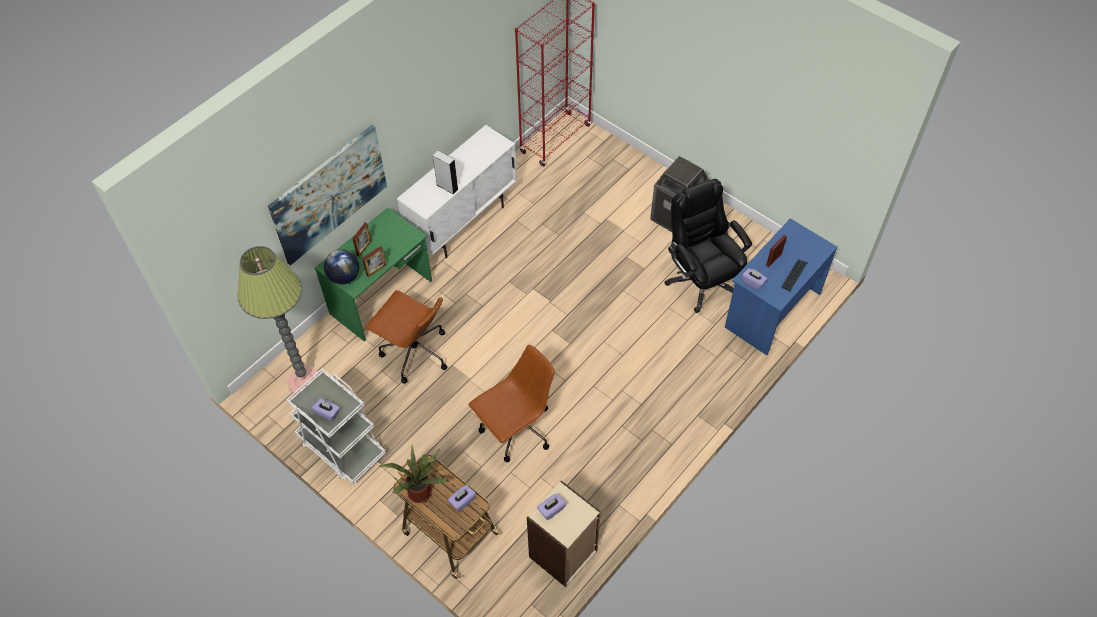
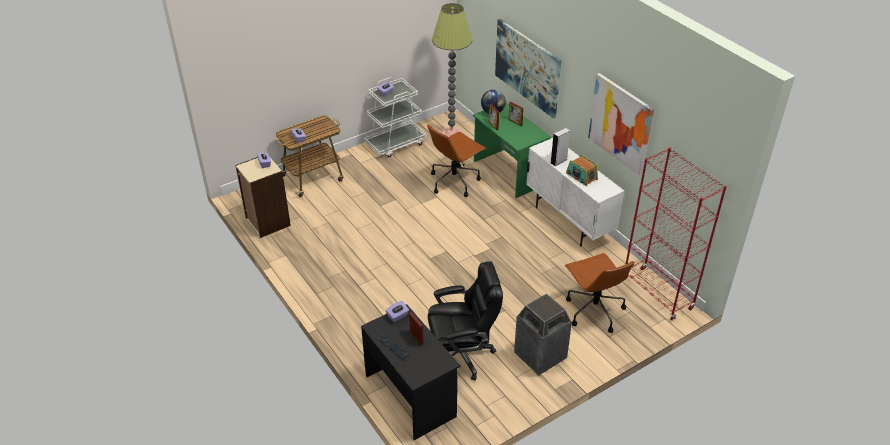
camera: 105 degrees right, 15 degrees down
potted plant [379,446,447,503] -> none
brown office chair [468,345,555,462] -> brown office chair moved to [565,253,634,333]
blue desk [725,218,838,355] -> black desk [361,304,460,440]
none -> radio [566,155,598,186]
none -> picture [588,73,654,175]

